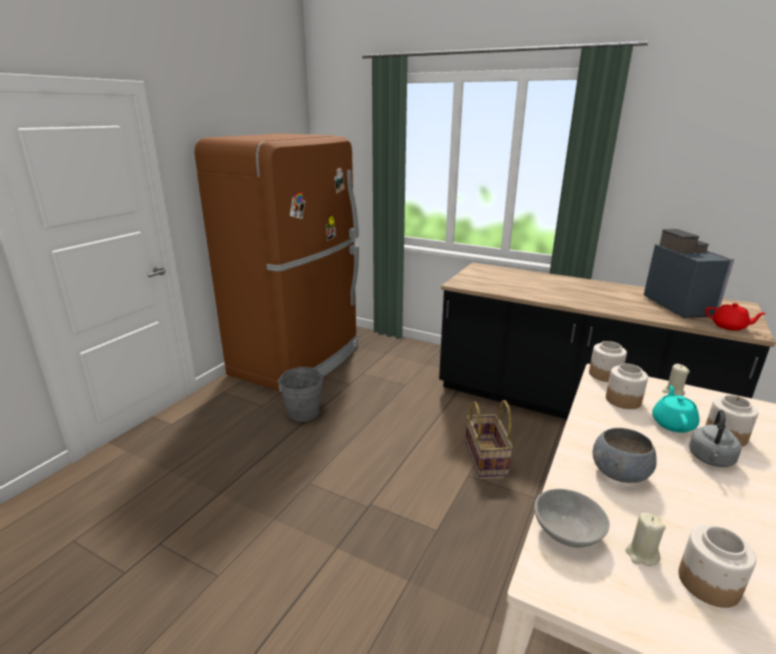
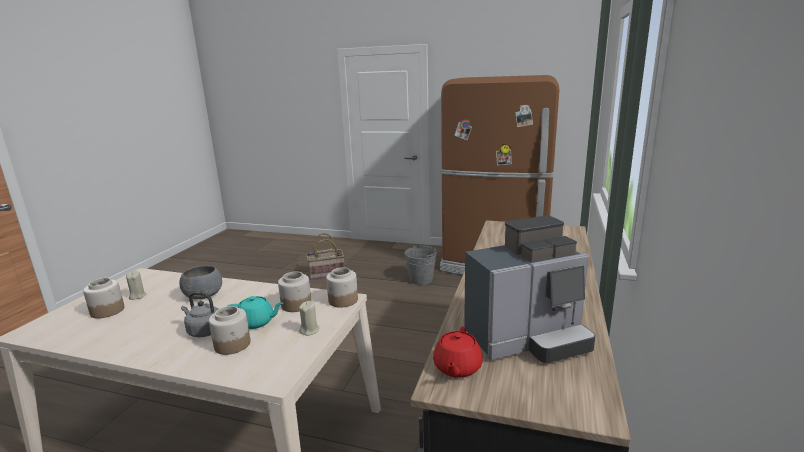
camera: 80 degrees right, 5 degrees down
basket [465,400,513,477] -> basket moved to [306,233,345,280]
grey bowl [534,489,609,548] -> none

